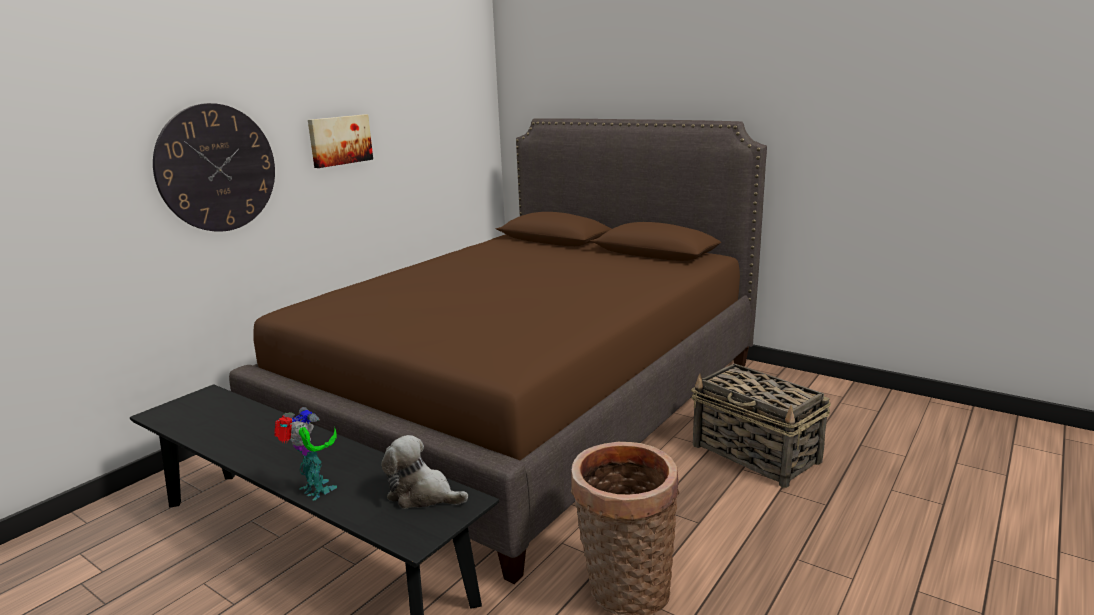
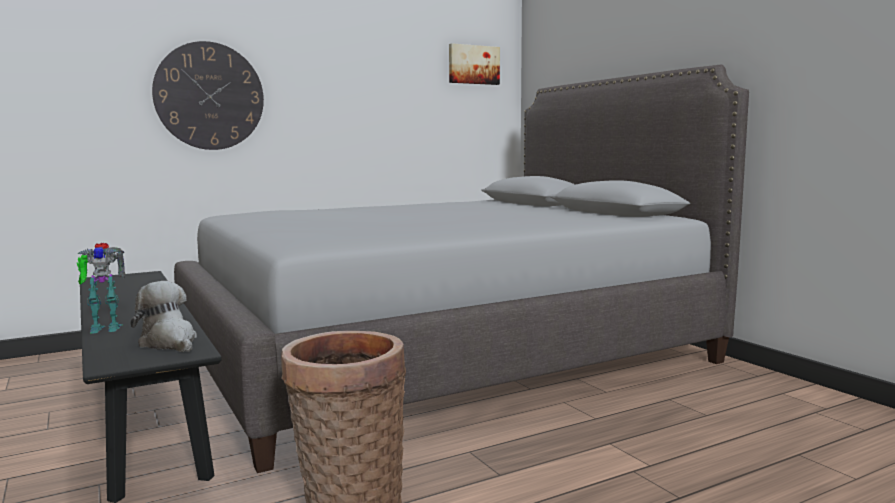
camera: 25 degrees right, 10 degrees down
brown bed [229,118,767,584] -> grey bed [174,65,749,473]
toy robot [274,407,337,500] -> toy robot turned 90 degrees clockwise [77,243,125,334]
picture [308,114,373,168] -> picture moved to [449,43,500,85]
basket [691,364,831,488] -> none

